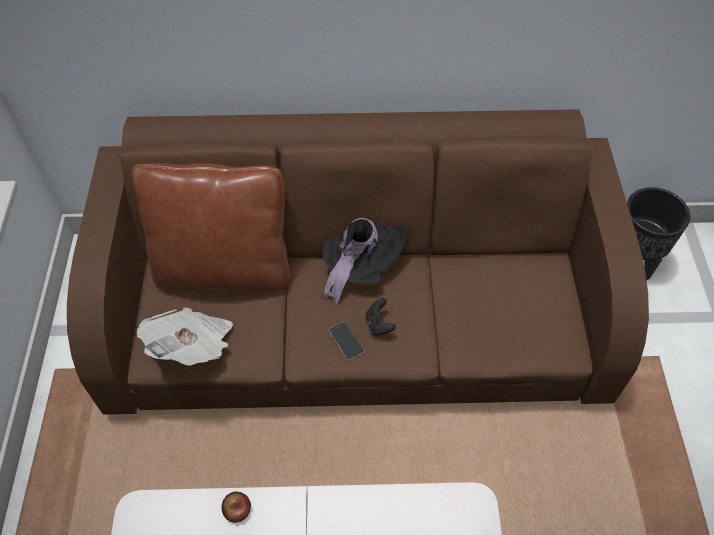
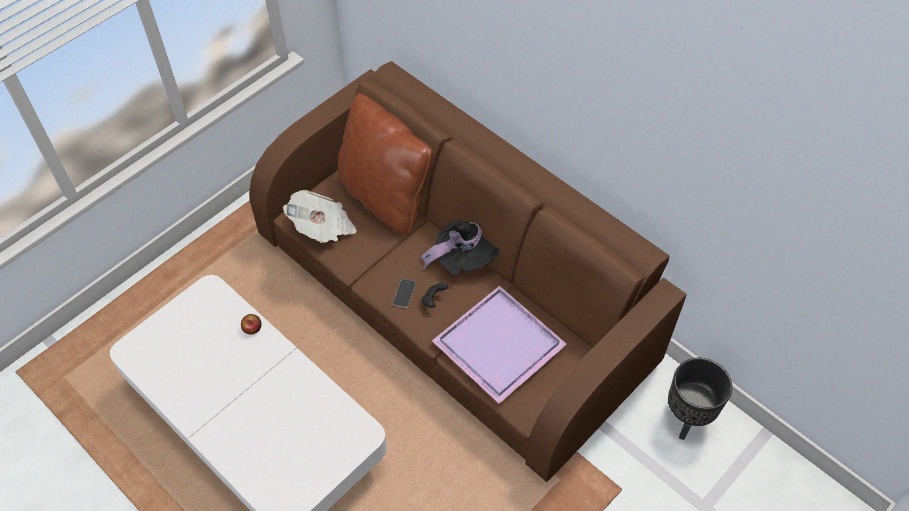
camera: 45 degrees right, 0 degrees up
none -> purple tray [432,286,567,404]

